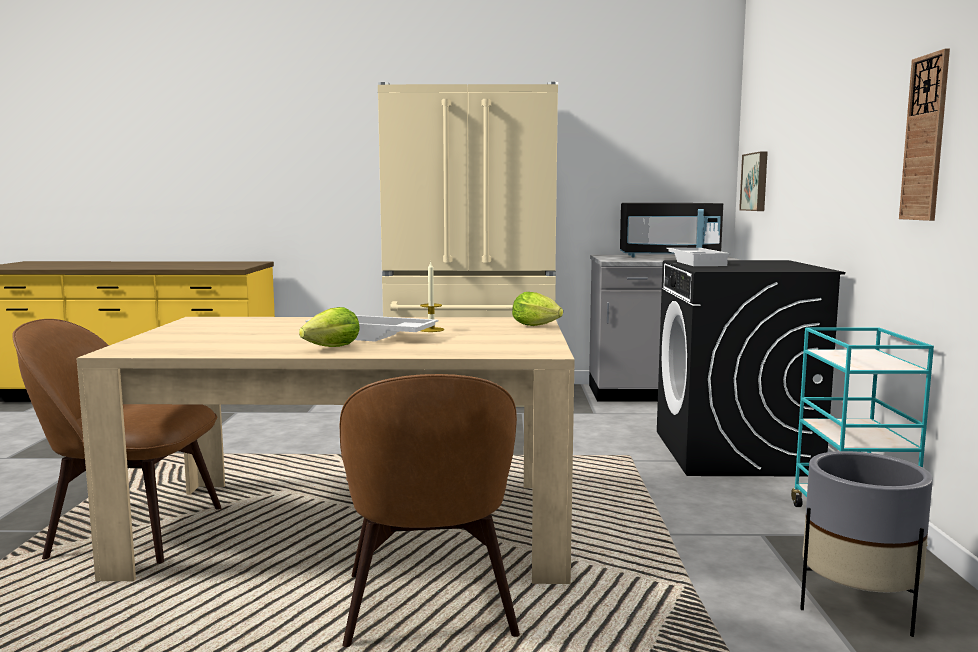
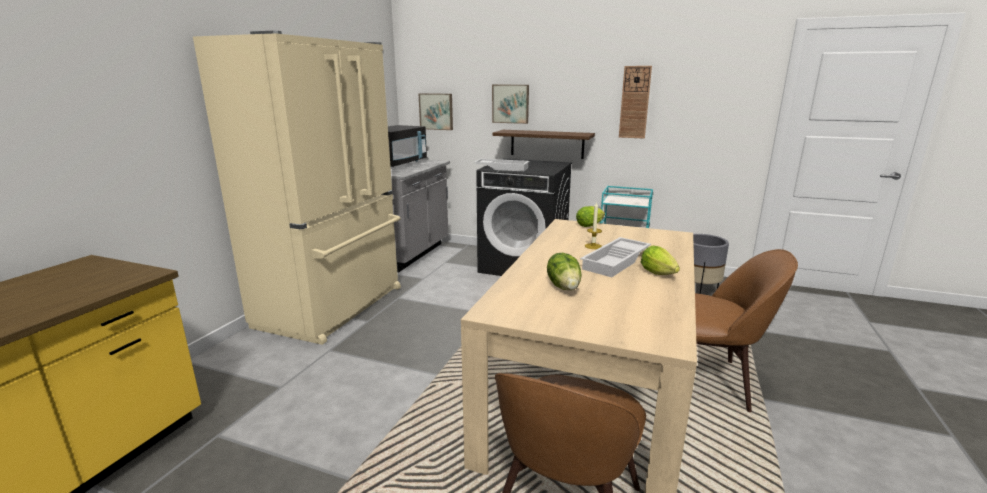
camera: 70 degrees left, 10 degrees up
none -> picture [492,85,529,124]
none -> shelf [493,130,595,159]
none -> lettuce [547,253,582,290]

